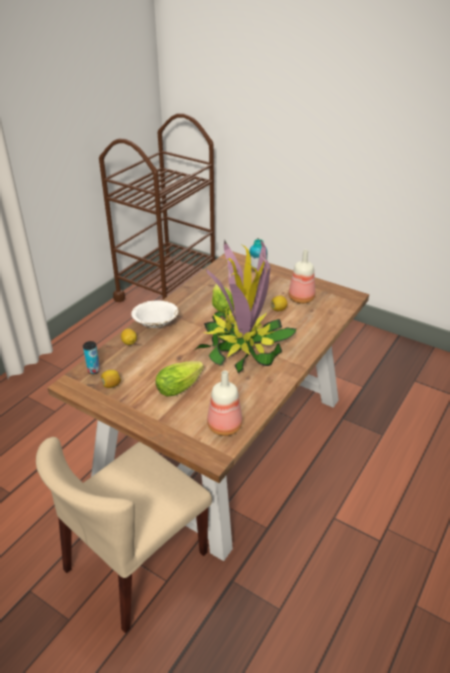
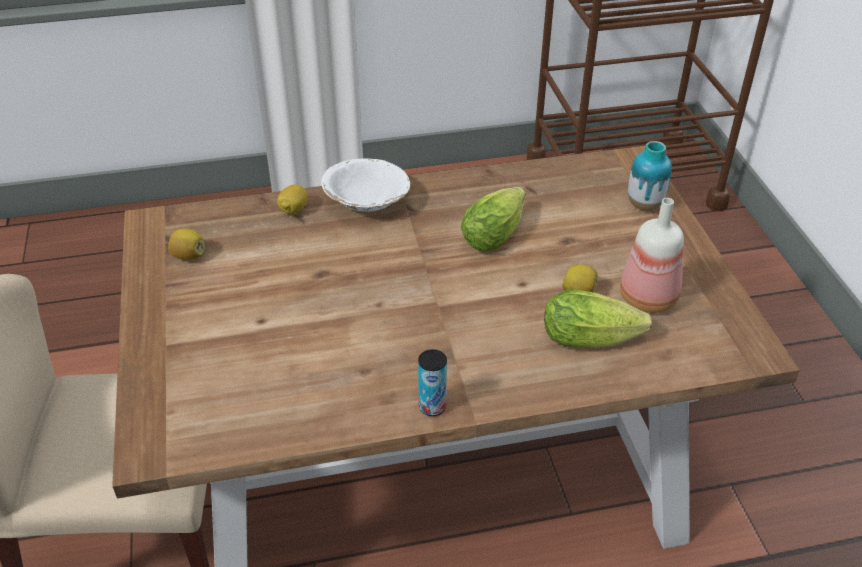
camera: 45 degrees right, 5 degrees up
can [83,341,100,374] -> can moved to [418,349,447,416]
lettuce [156,361,204,396] -> lettuce moved to [544,290,652,348]
potted plant [195,237,297,373] -> none
bottle [207,370,242,436] -> none

